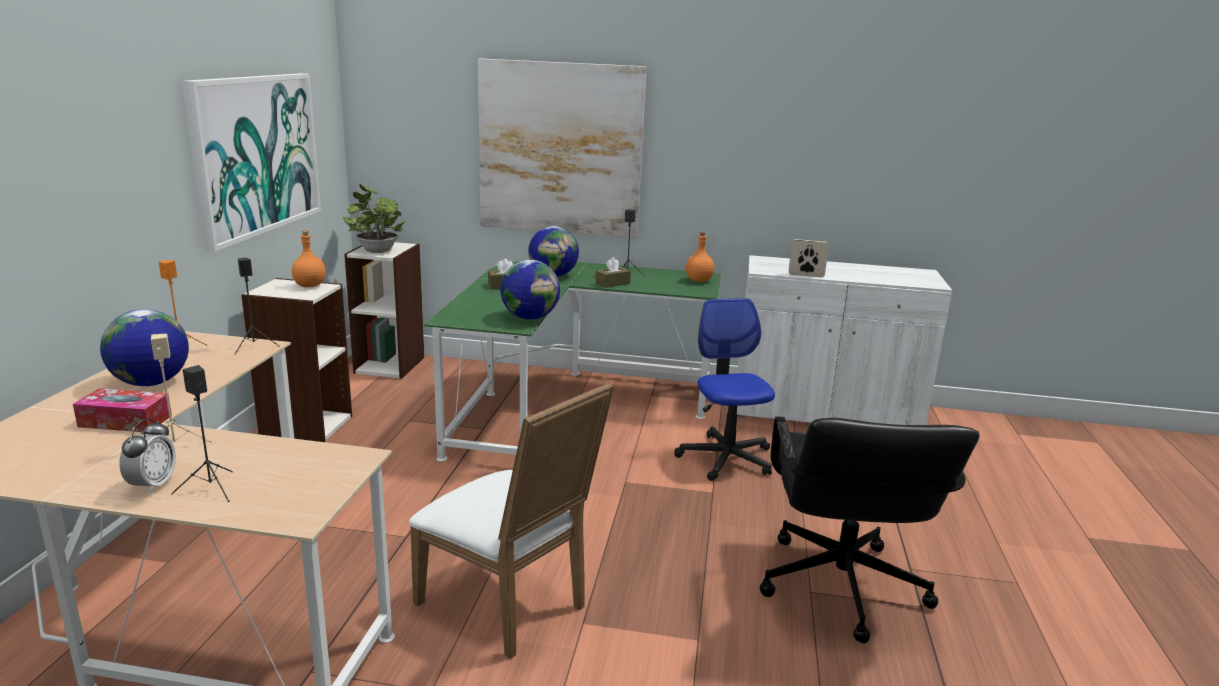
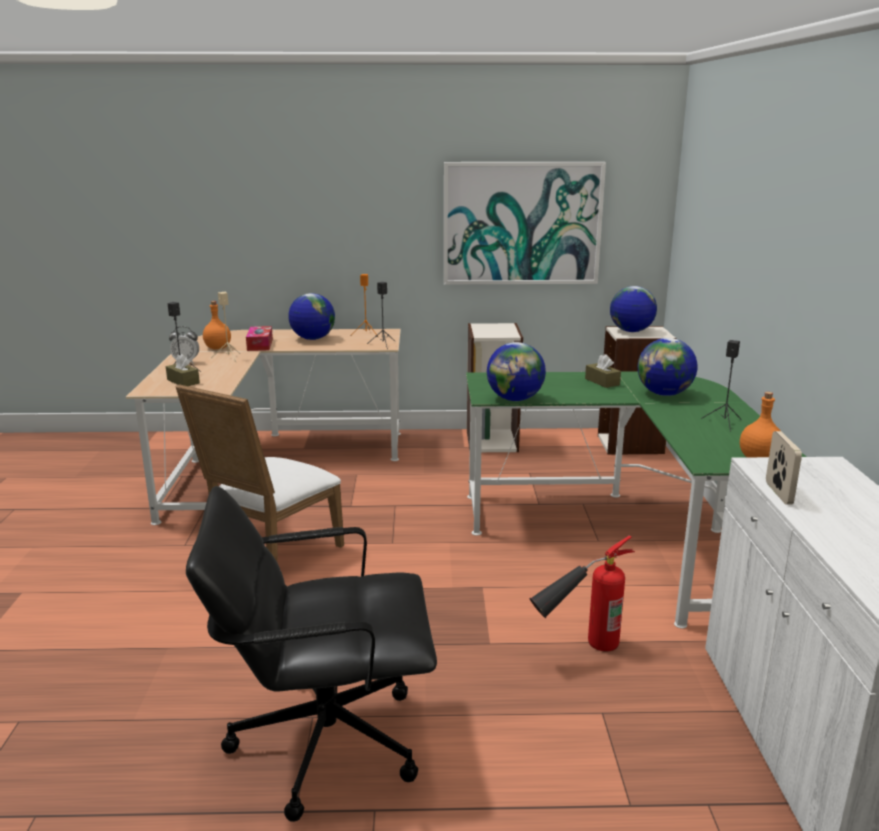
camera: 80 degrees right, 0 degrees up
orange bottle [292,231,326,287] -> orange bottle moved to [203,301,231,349]
potted plant [343,184,405,253] -> globe [610,286,657,332]
picture [478,59,646,238] -> none
brown tissue box [595,257,631,288] -> brown tissue box moved to [166,354,200,386]
office chair [674,298,775,481] -> fire extinguisher [529,535,635,651]

